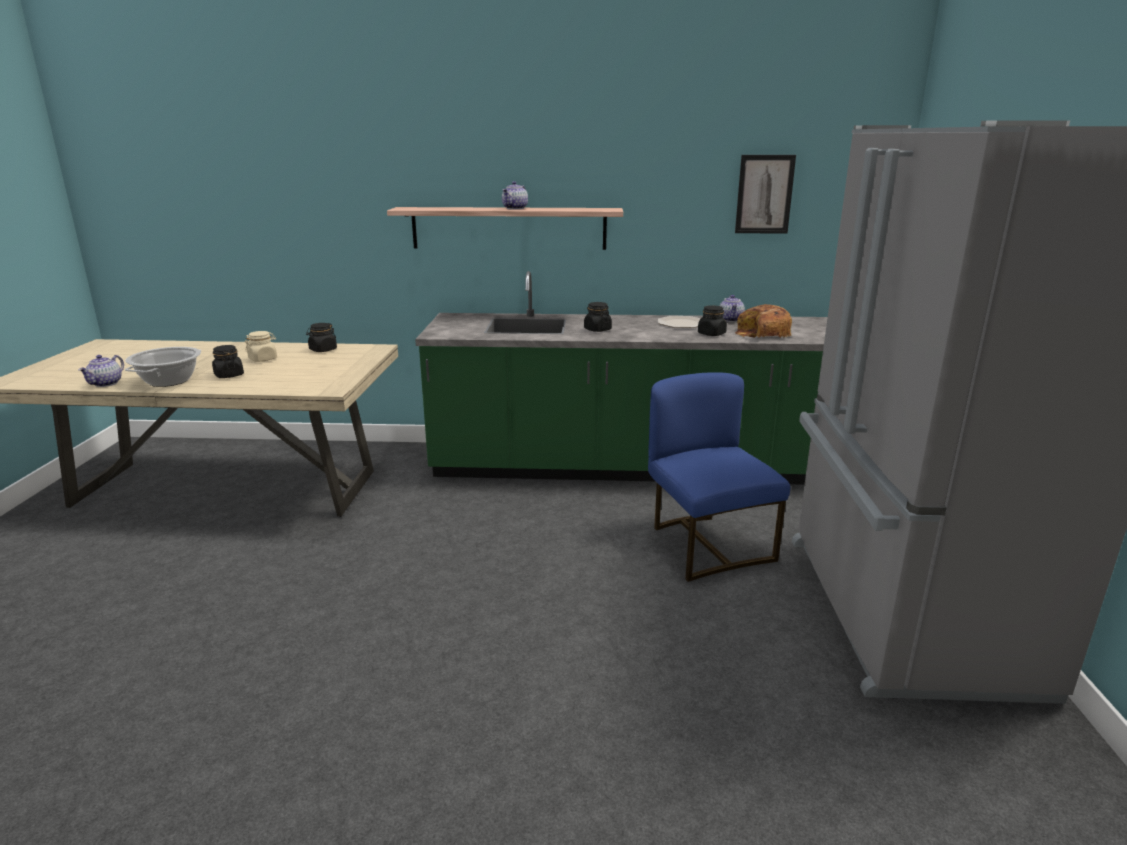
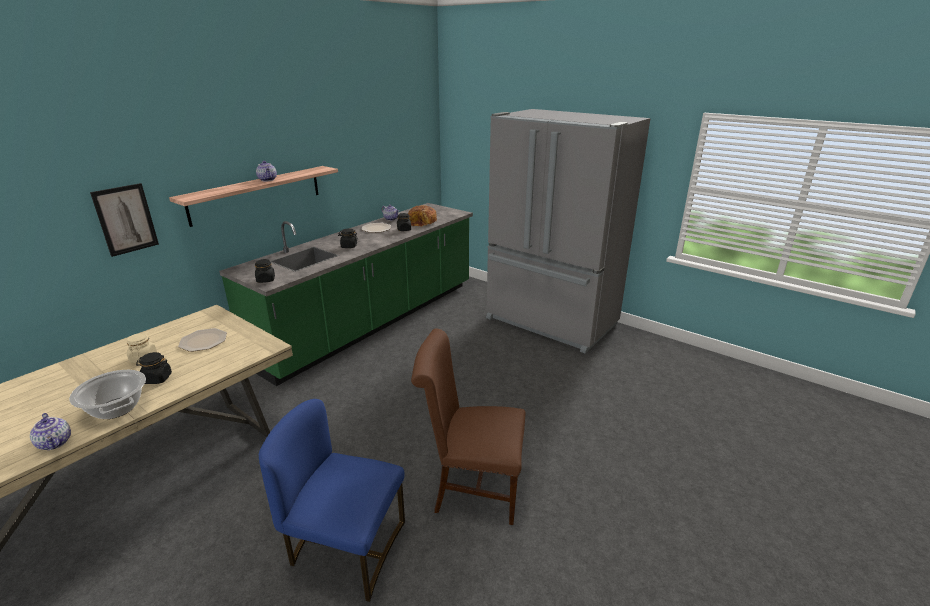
camera: 55 degrees left, 5 degrees up
black jar [306,323,337,352] -> black jar moved to [255,259,275,283]
blue chair [648,372,790,582] -> blue chair moved to [259,399,405,602]
picture [735,155,796,234] -> picture moved to [90,183,159,257]
none -> plate [178,328,227,352]
none -> brown chair [411,328,526,525]

